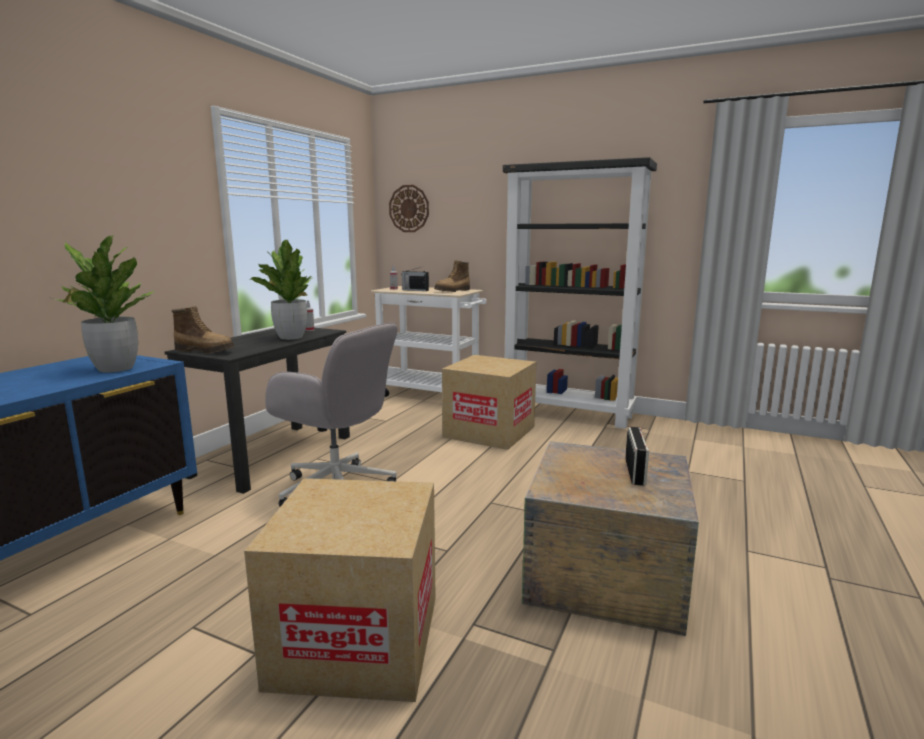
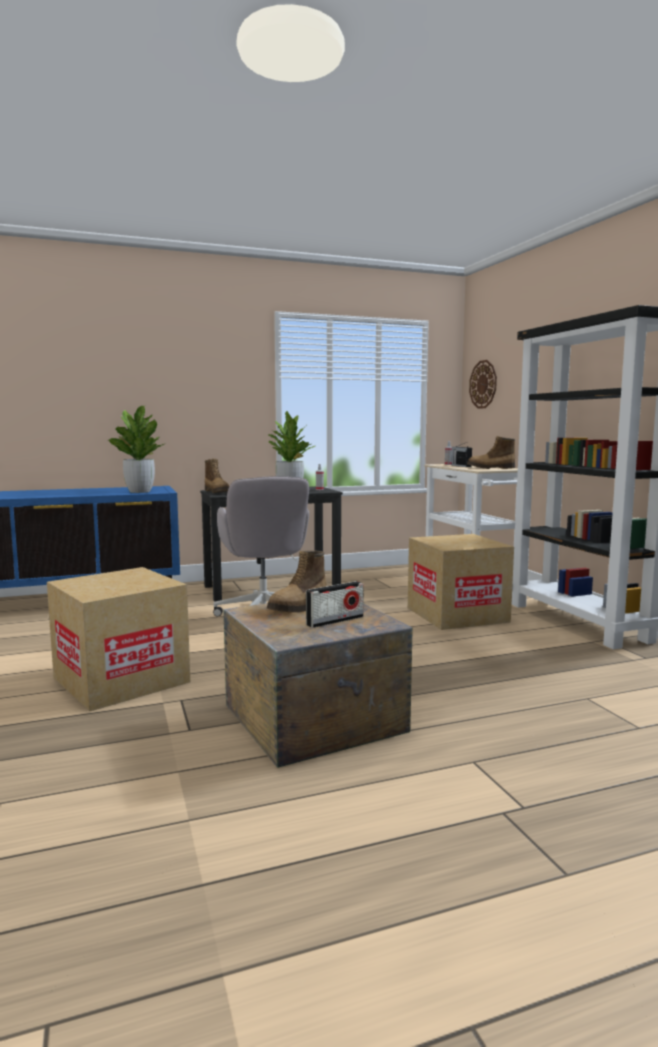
camera: 45 degrees right, 5 degrees down
none -> boot [267,551,326,613]

